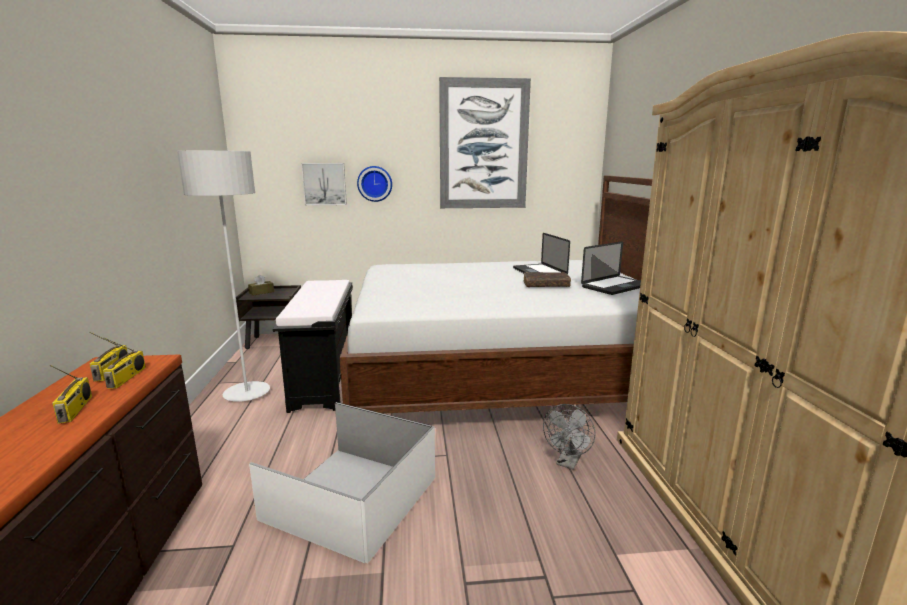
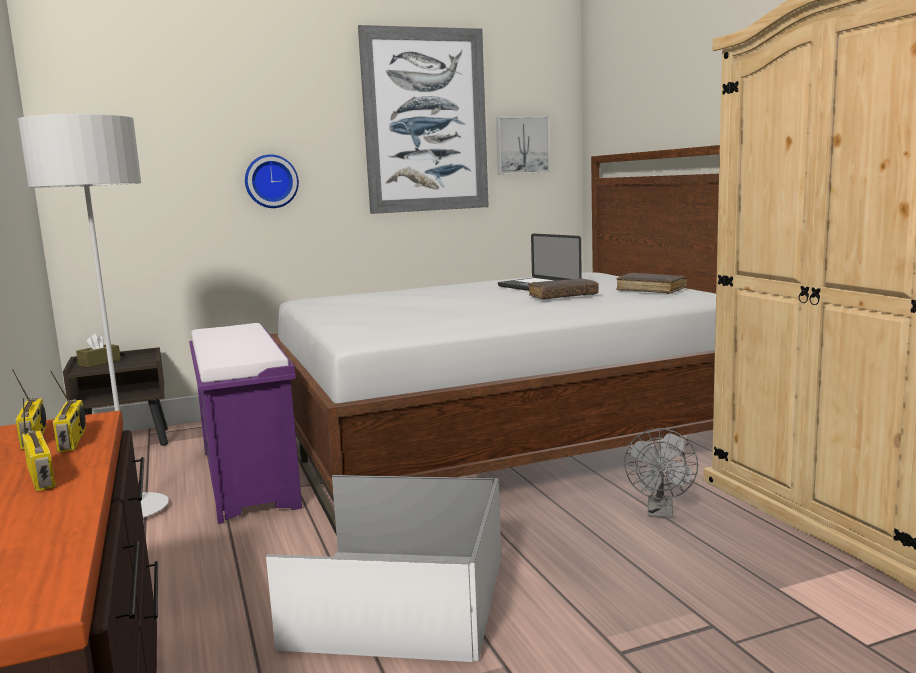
camera: 15 degrees left, 5 degrees down
black bench [273,280,353,413] -> purple bench [189,323,302,524]
picture [301,163,347,205] -> picture moved to [496,116,550,175]
laptop [581,241,641,295] -> brown book [616,272,687,294]

